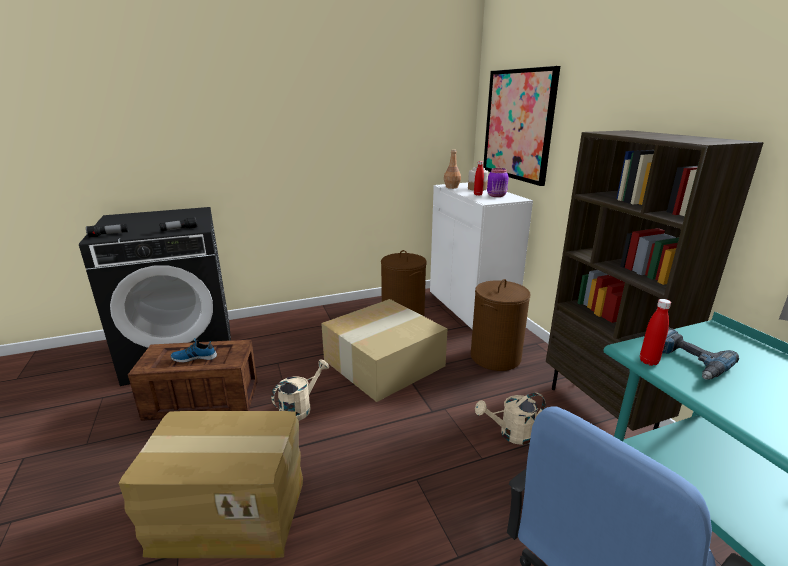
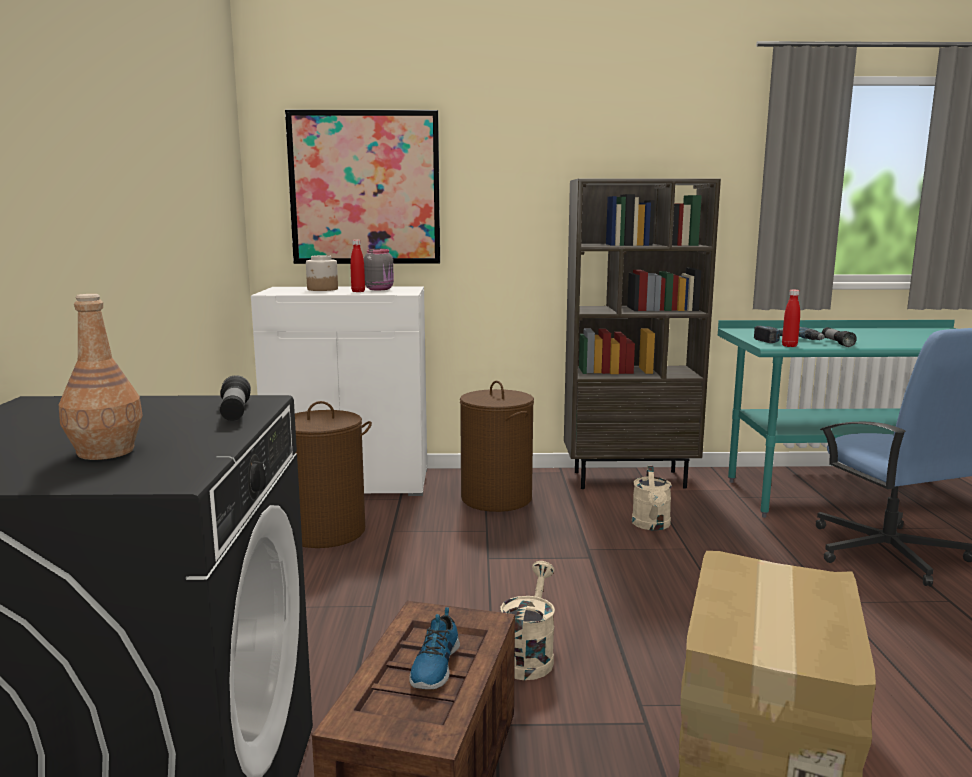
camera: 70 degrees left, 10 degrees down
flashlight [86,224,128,237] -> flashlight moved to [822,327,857,347]
beige watering can [271,359,329,421] -> beige watering can turned 45 degrees clockwise [500,561,555,680]
cardboard box [321,299,448,402] -> none
brown bottle [444,149,461,189] -> brown bottle moved to [59,294,143,460]
purple jar [487,168,509,197] -> grey jar [364,249,394,290]

